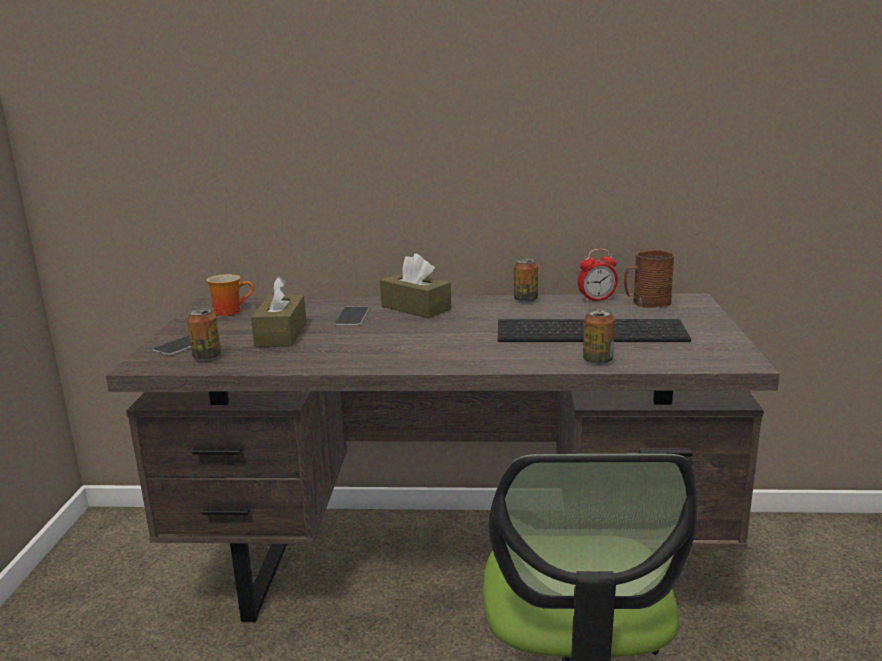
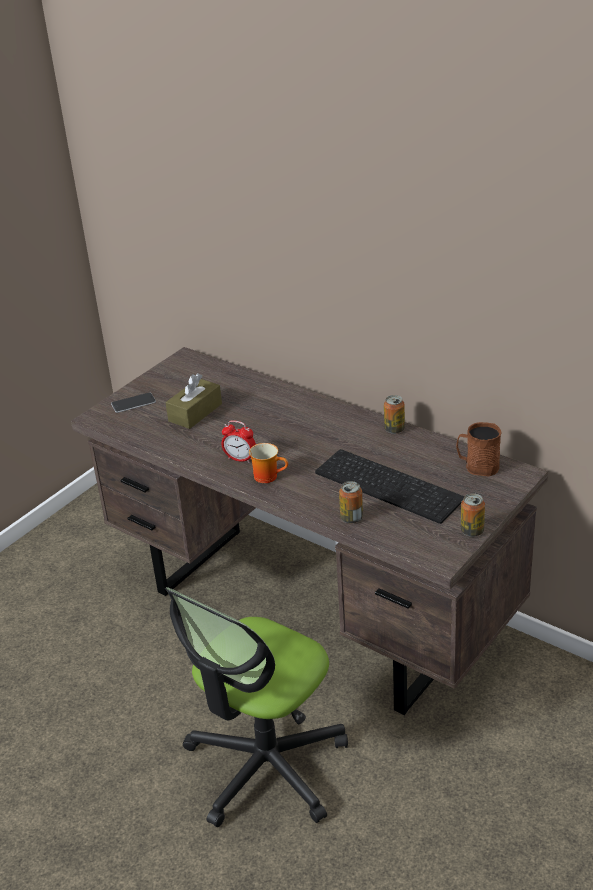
camera: 35 degrees right, 15 degrees up
can [187,307,221,361] -> can moved to [461,493,485,537]
mug [206,274,254,316] -> mug moved to [249,443,288,483]
phone [334,307,369,326] -> none
brown tissue box [380,253,451,318] -> none
alarm clock [578,249,618,302] -> alarm clock moved to [222,420,256,463]

